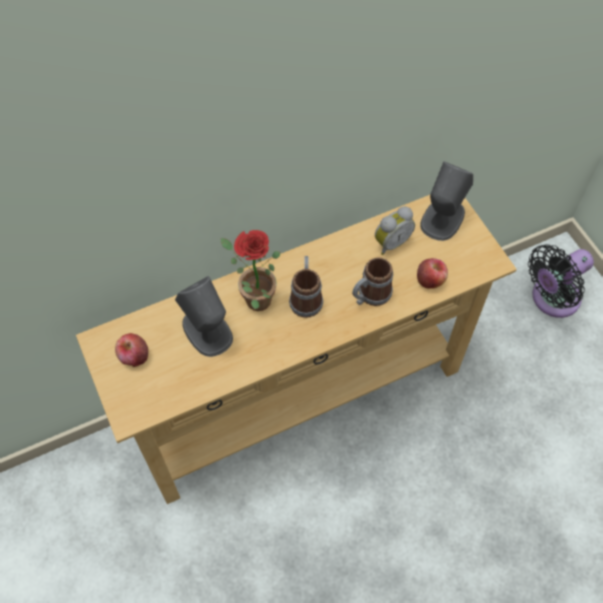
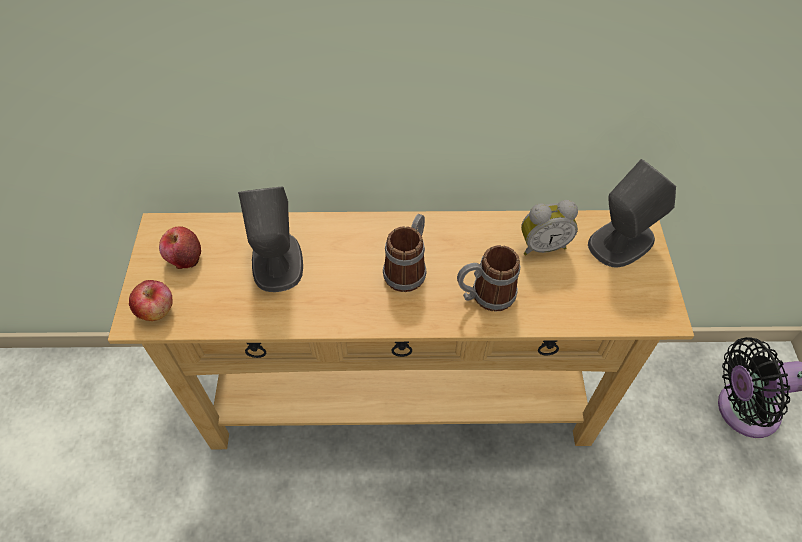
camera: 25 degrees right, 5 degrees down
potted plant [220,230,280,311] -> none
apple [417,258,448,289] -> apple moved to [129,280,173,321]

